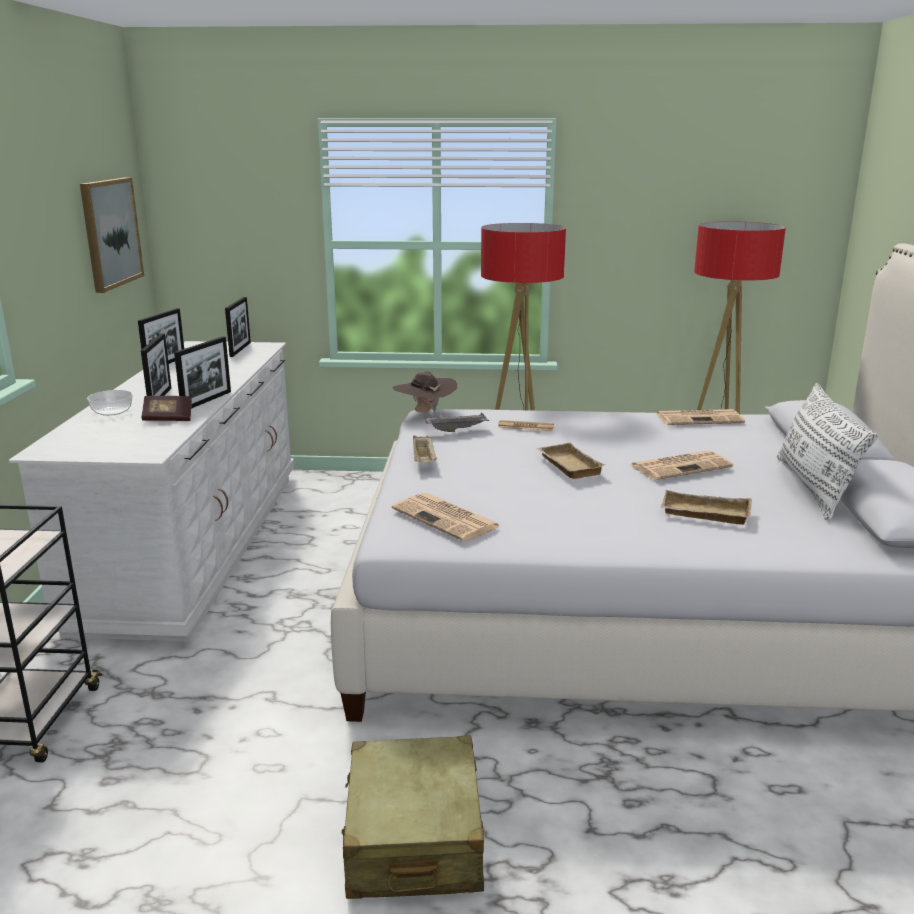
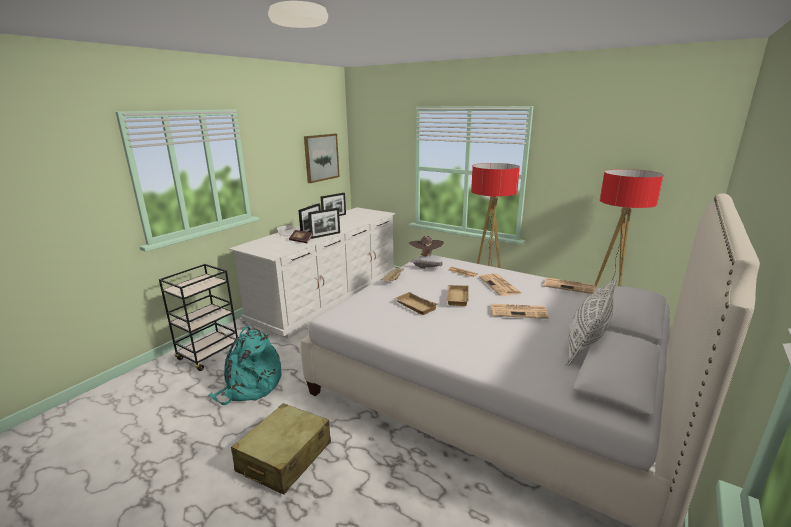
camera: 30 degrees right, 0 degrees up
picture frame [225,297,251,357] -> none
newspaper [392,493,500,542] -> newspaper moved to [479,274,521,296]
beige tray [660,490,752,525] -> beige tray moved to [394,292,438,315]
none -> turquoise backpack [209,326,281,405]

